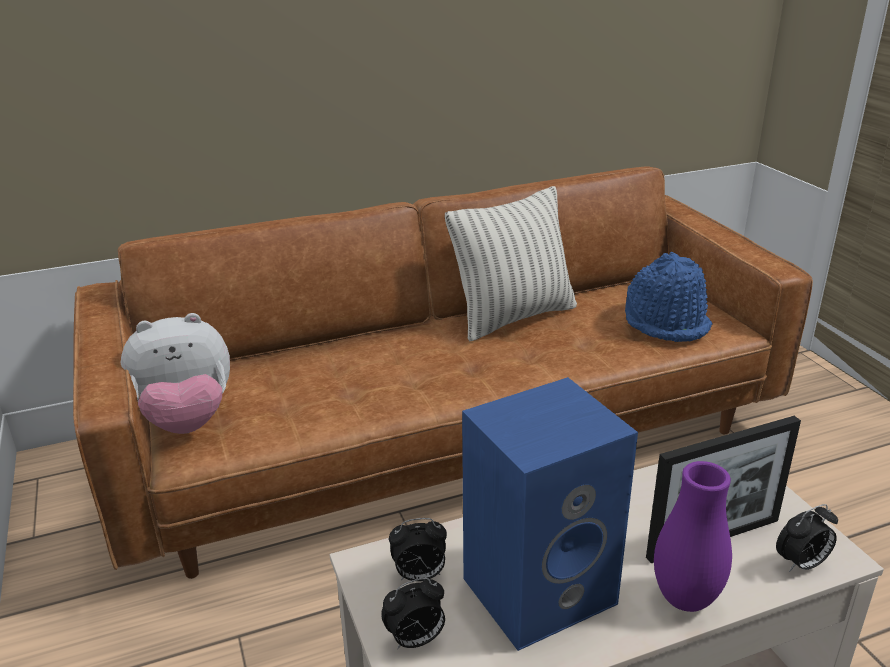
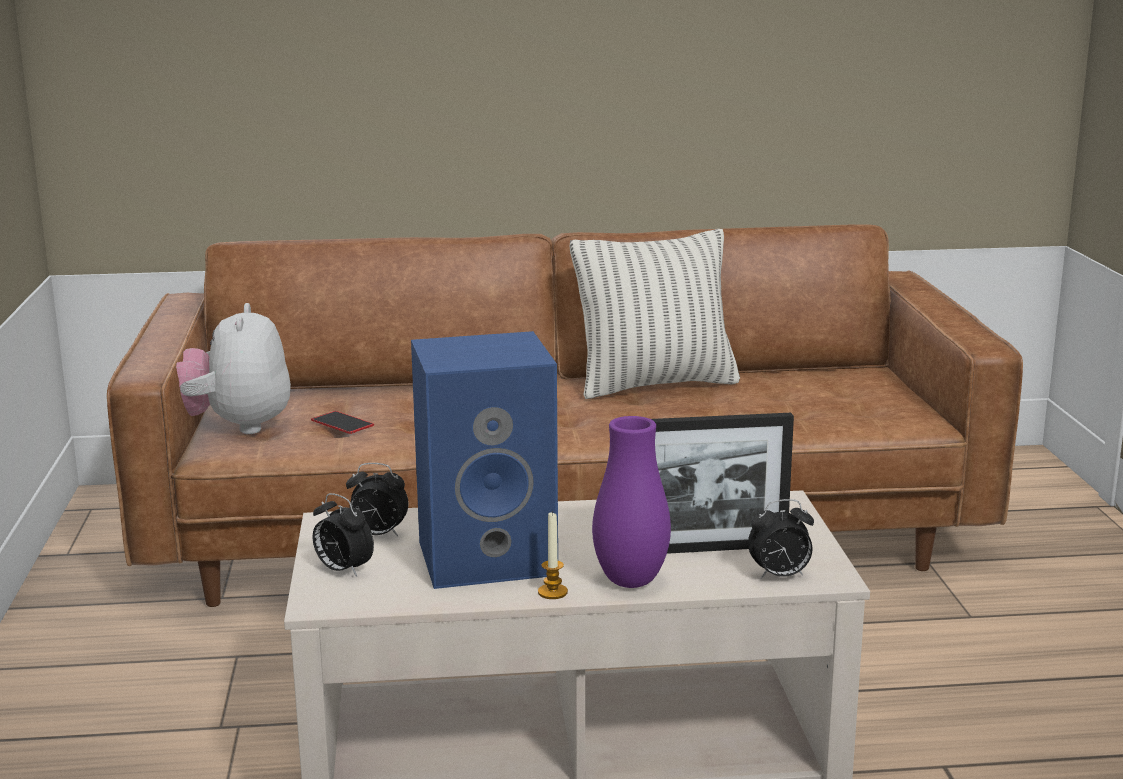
camera: 15 degrees right, 10 degrees down
plush toy [121,313,230,434] -> plush toy turned 90 degrees clockwise [176,303,291,434]
alarm clock [381,578,445,649] -> alarm clock turned 45 degrees clockwise [313,493,374,577]
blue hat [625,252,712,342] -> none
none -> phone [311,411,374,434]
none -> candle [538,511,568,599]

